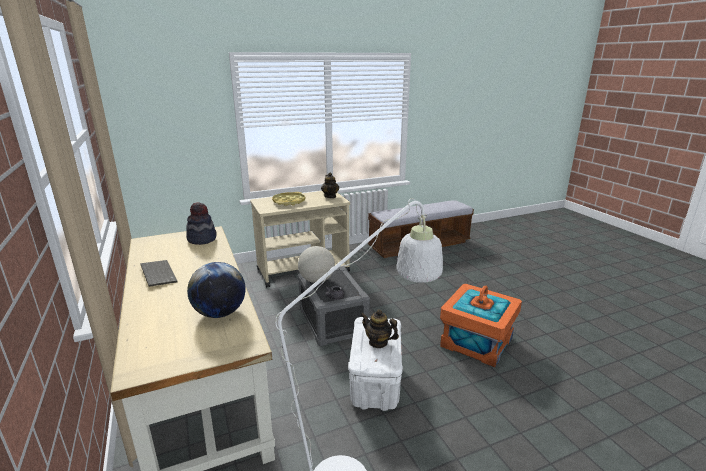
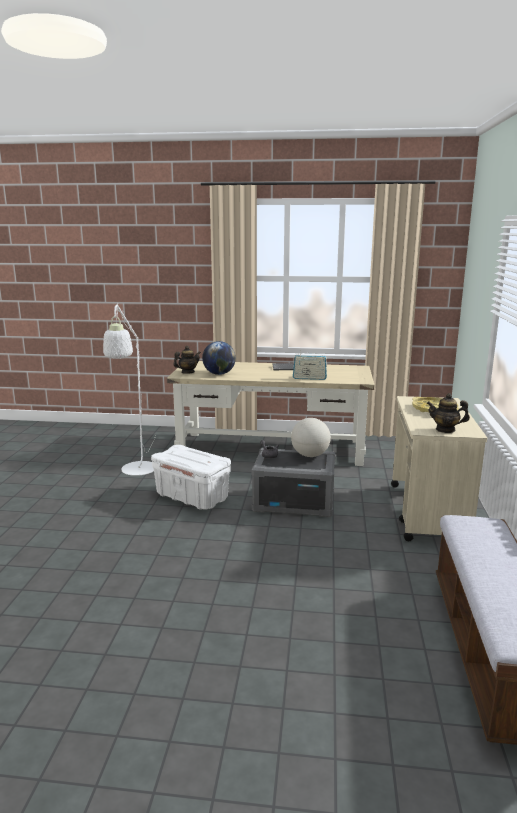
camera: 120 degrees right, 5 degrees down
hat [186,202,217,245] -> none
teapot [361,309,399,348] -> teapot moved to [173,346,201,374]
orange storage box [440,284,522,367] -> none
none -> radio [293,350,327,380]

